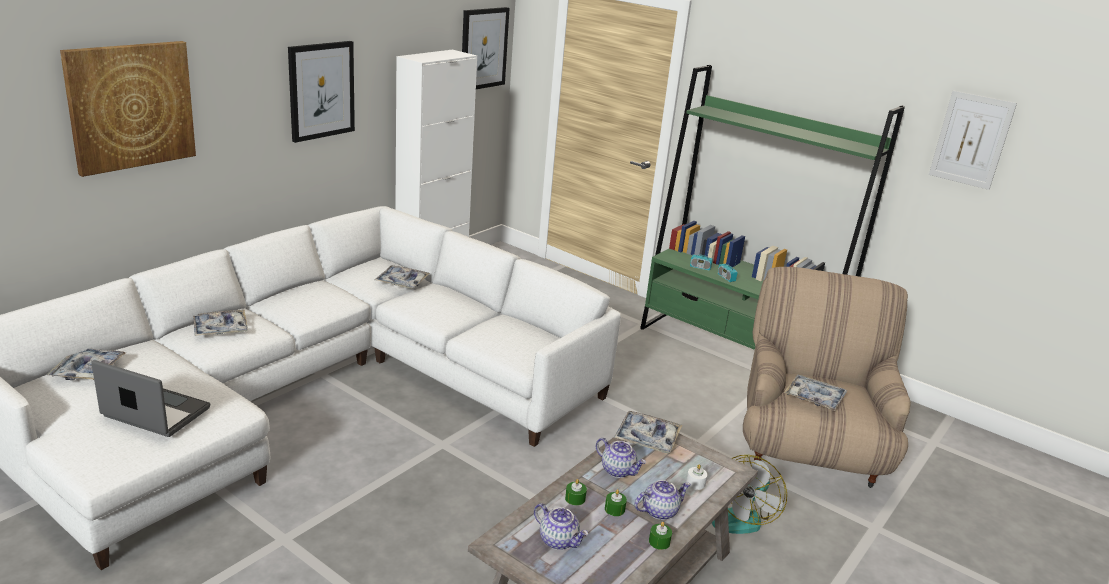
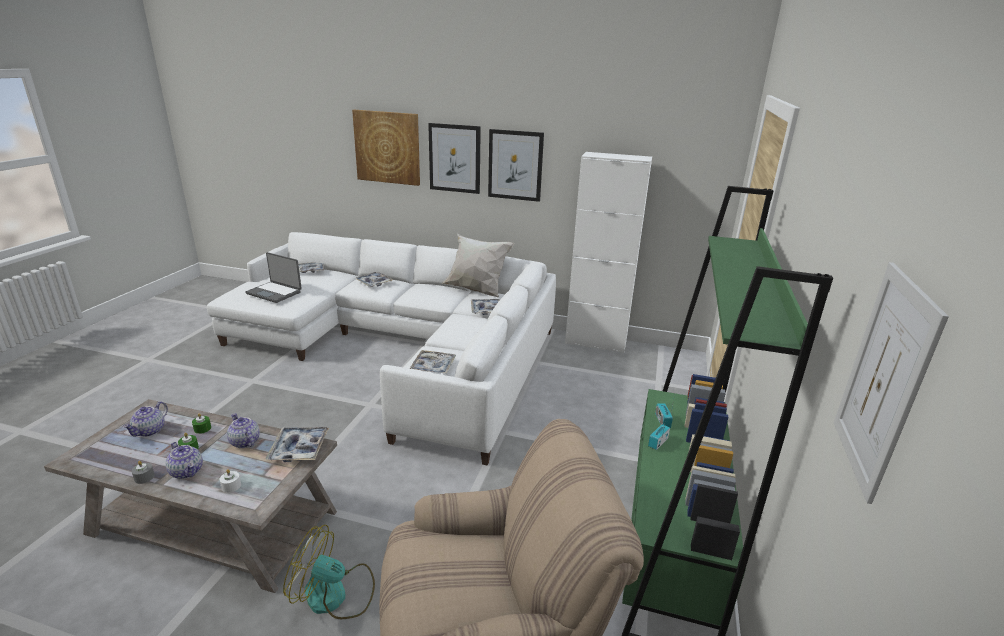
camera: 70 degrees right, 0 degrees up
laptop [91,360,210,437] -> laptop turned 120 degrees clockwise [245,252,302,303]
picture [462,7,510,89] -> picture moved to [428,123,481,194]
teapot [596,438,646,478] -> teapot turned 120 degrees clockwise [227,413,260,448]
green candle [649,522,672,550] -> grey candle [131,461,155,484]
tray [784,375,848,411] -> tray moved to [410,350,456,374]
none -> white pillow [442,234,514,298]

